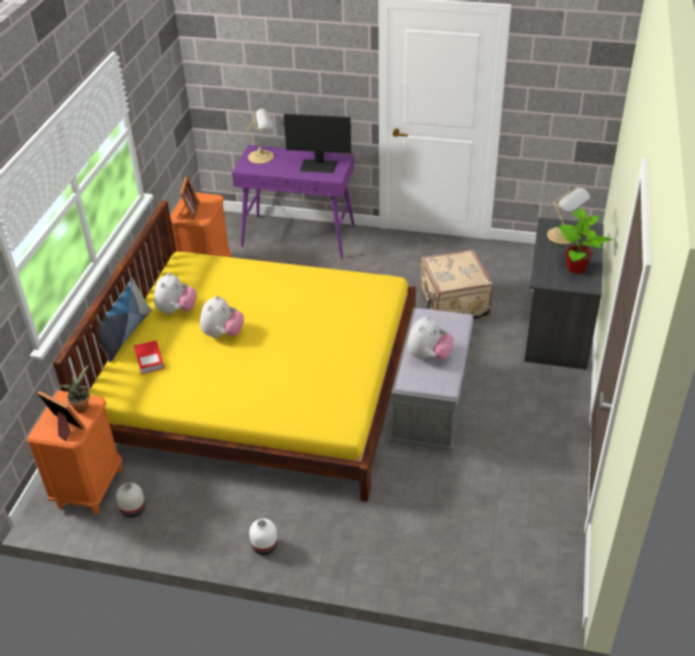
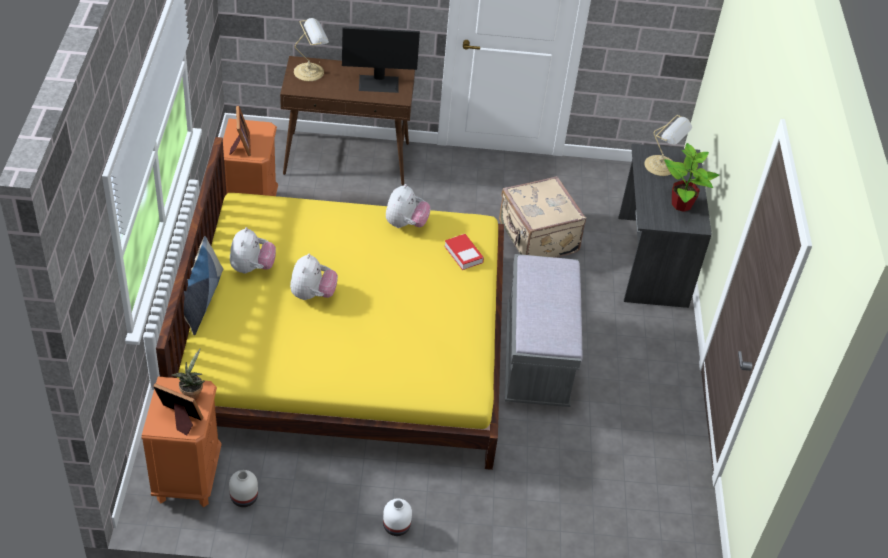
camera: 15 degrees left, 5 degrees up
book [134,340,164,374] -> book moved to [444,234,484,270]
purple console table [232,145,355,259] -> brown console table [280,56,415,185]
plush toy [408,315,454,360] -> plush toy moved to [386,184,431,228]

